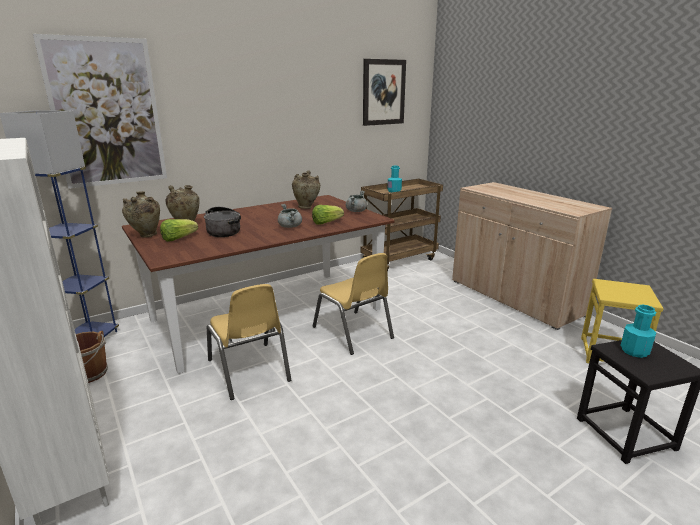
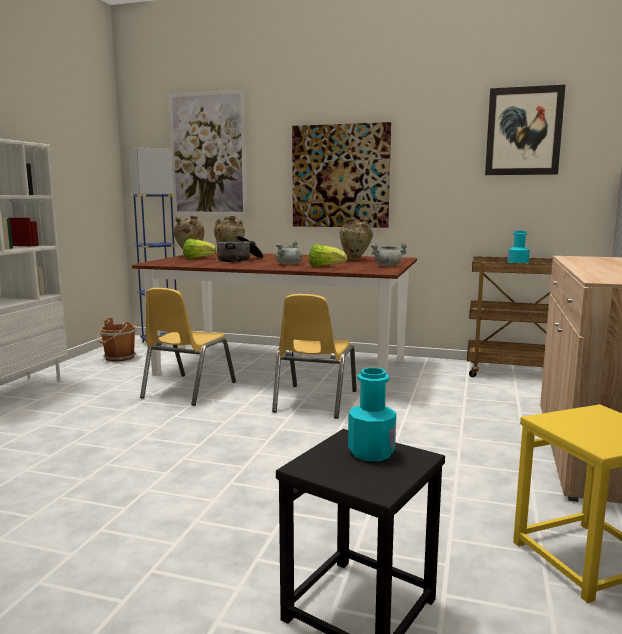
camera: 50 degrees right, 10 degrees down
none -> picture [292,122,391,228]

